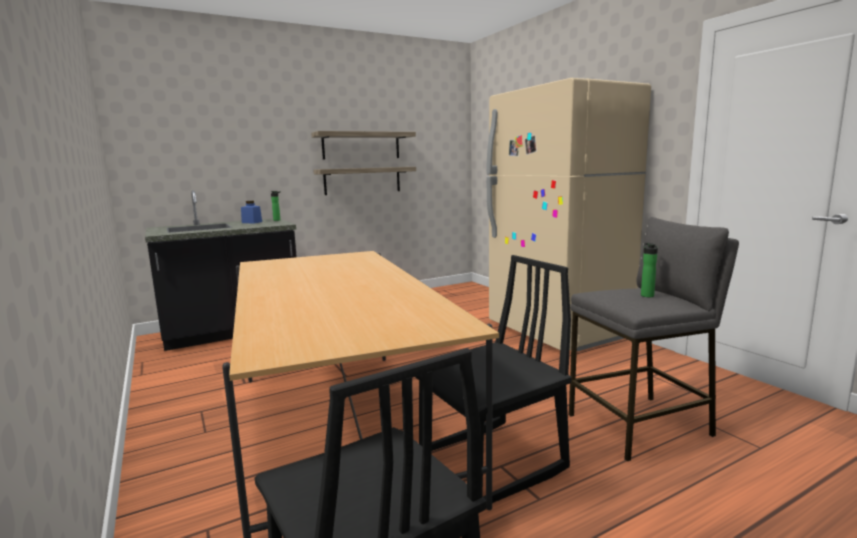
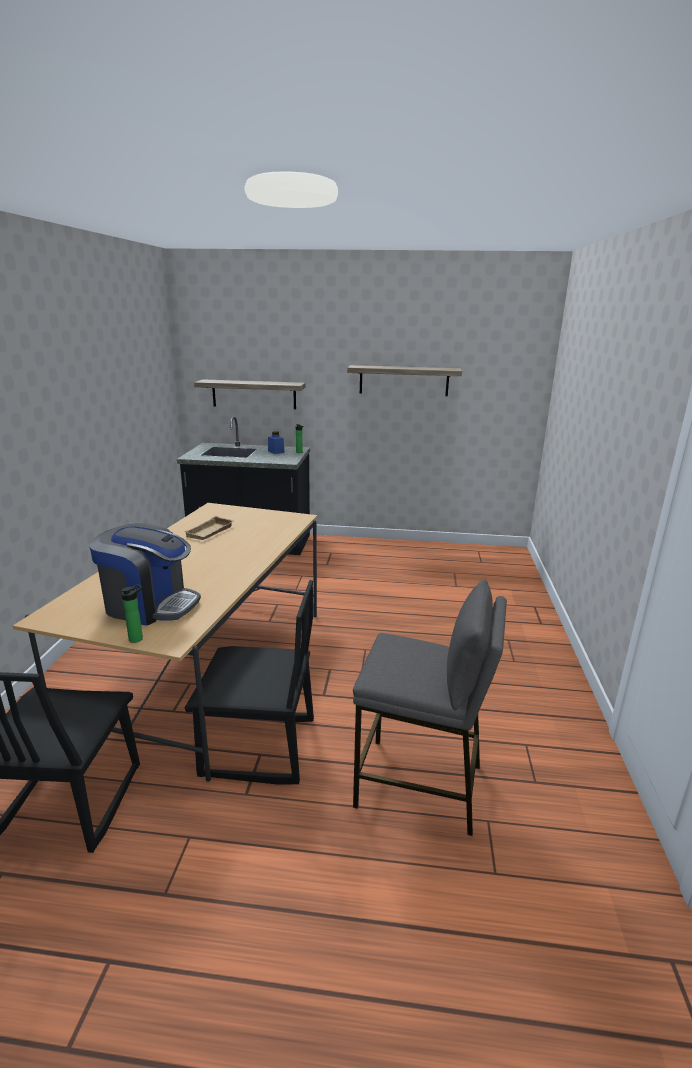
camera: 35 degrees right, 10 degrees up
shelf [313,167,416,195] -> shelf moved to [194,379,306,409]
beige fridge [486,78,651,351] -> none
bottle [641,243,658,297] -> bottle moved to [121,584,143,643]
none -> coffee machine [90,523,201,626]
none -> beige tray [184,516,234,540]

